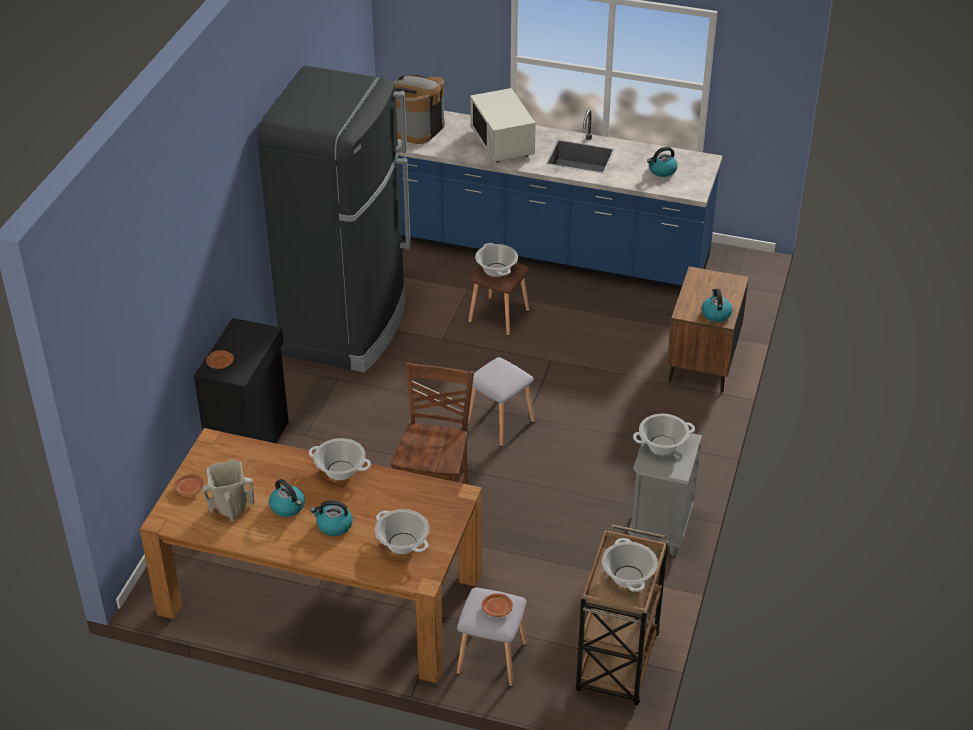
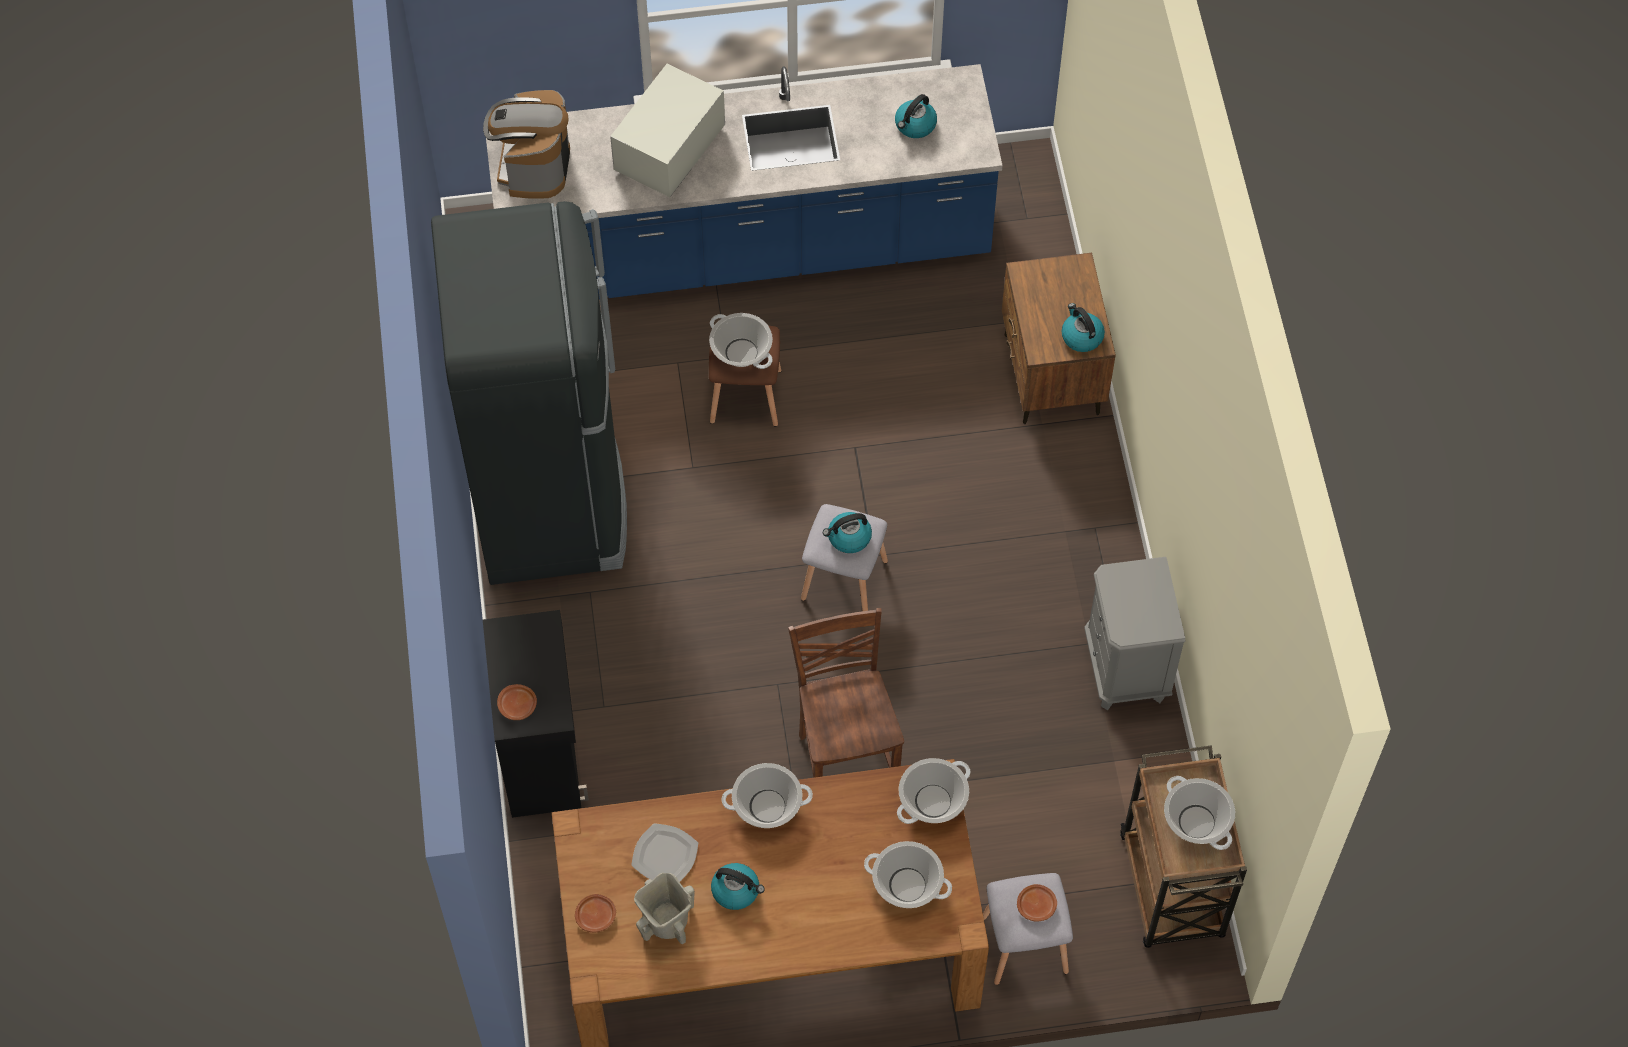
camera: 25 degrees left, 20 degrees up
kettle [310,500,353,536] -> kettle moved to [823,512,872,553]
white microwave [470,88,536,162] -> white microwave turned 75 degrees clockwise [610,64,725,197]
cooking pot [633,414,695,454] -> cooking pot moved to [897,758,970,824]
none -> plate [631,823,698,882]

